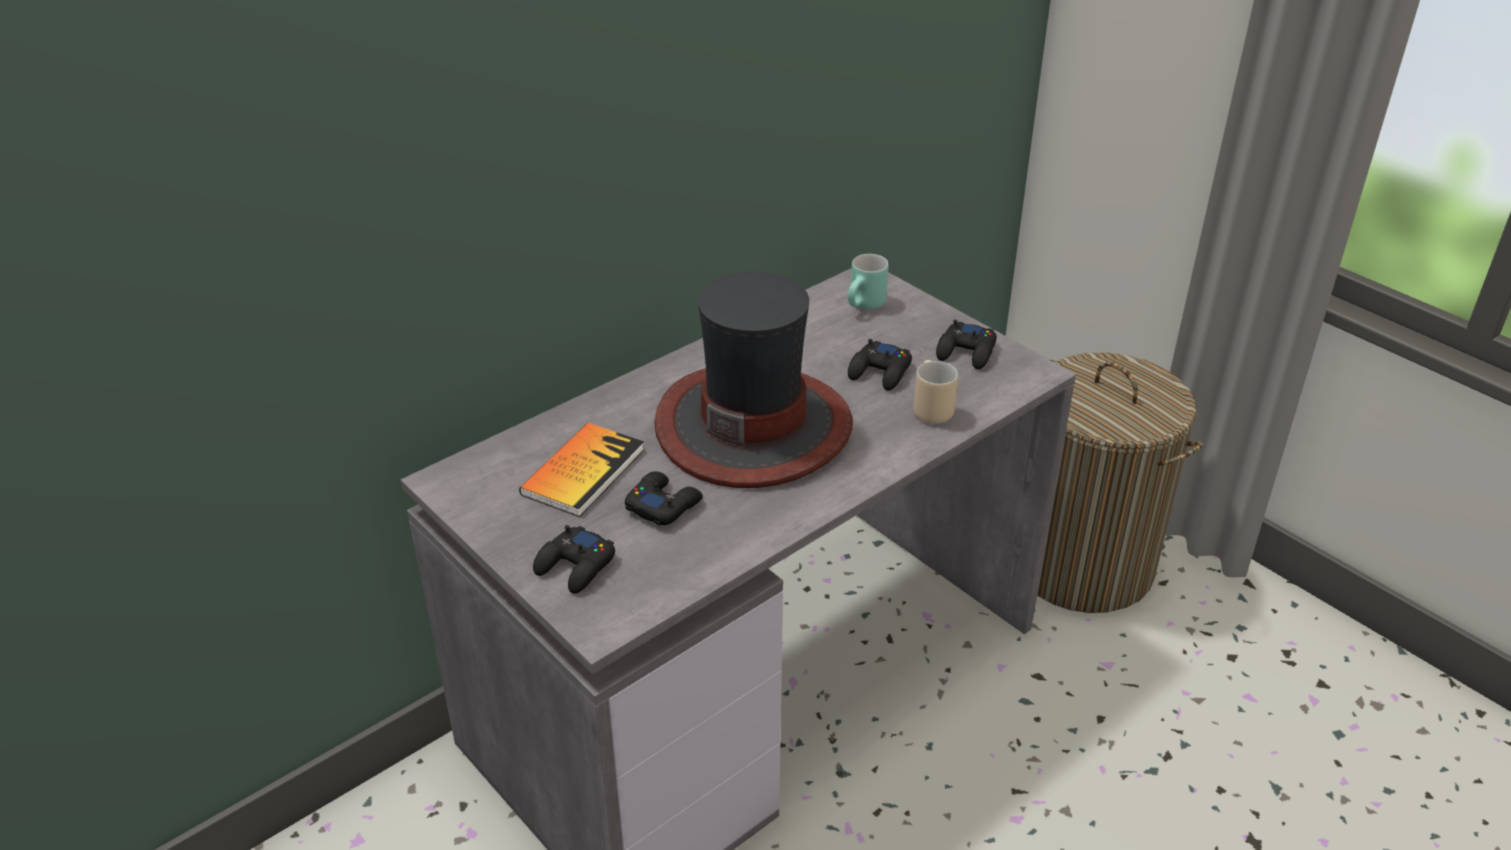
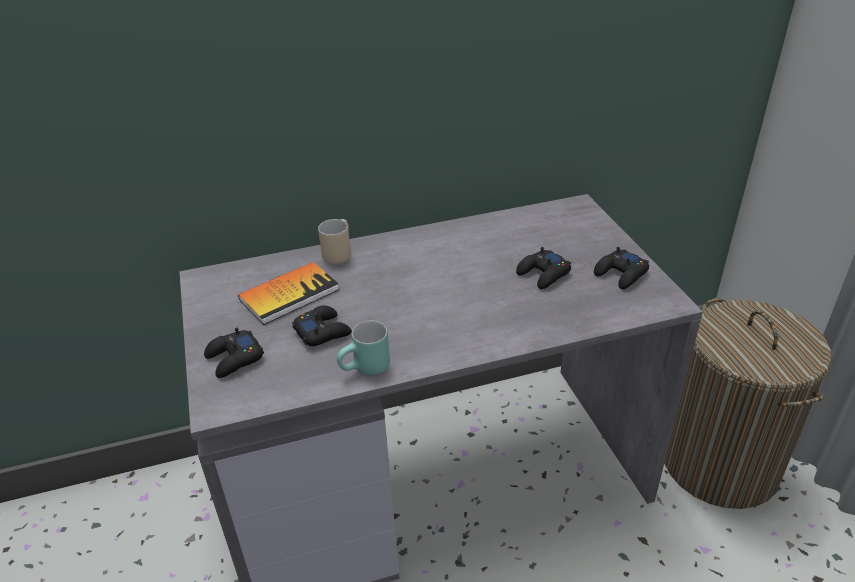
camera: 25 degrees right, 0 degrees up
hat [654,271,853,488] -> none
turquoise mug [848,254,888,310] -> turquoise mug moved to [337,321,390,376]
beige mug [914,360,958,424] -> beige mug moved to [318,219,351,264]

